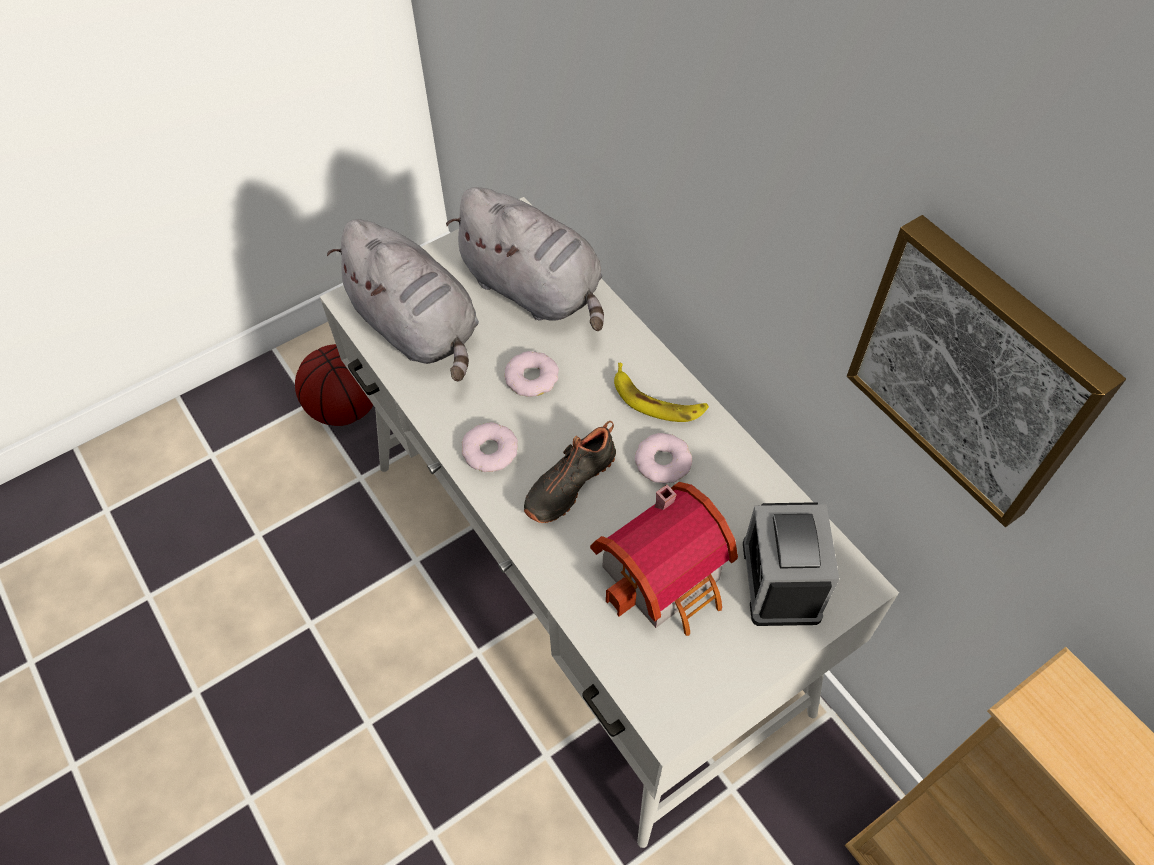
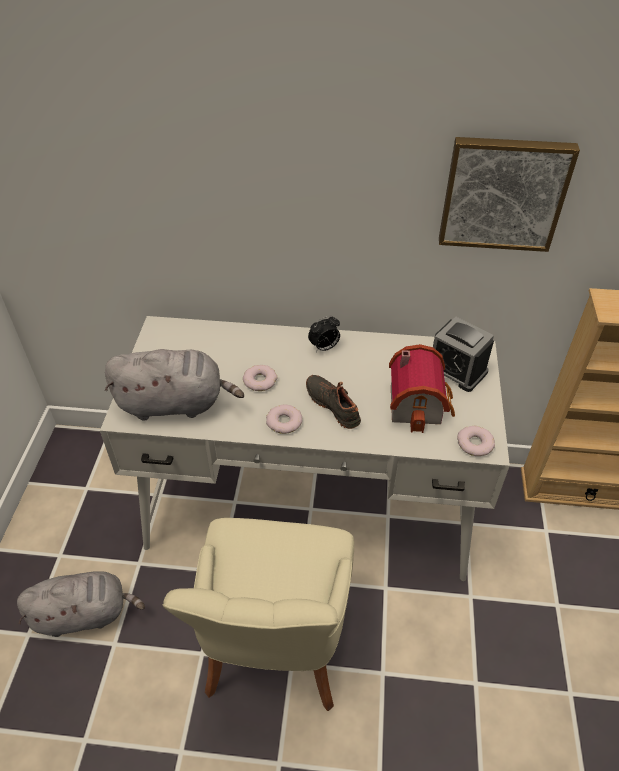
camera: 50 degrees left, 10 degrees down
basketball [295,344,373,426] -> none
grey plush toy [446,187,604,331] -> grey plush toy moved to [17,571,145,637]
black shoe [524,421,616,523] -> black shoe turned 150 degrees clockwise [306,375,361,429]
banana [614,363,709,422] -> alarm clock [308,315,340,352]
donut [635,433,692,483] -> donut moved to [457,426,495,456]
none -> beige chair [163,518,354,711]

